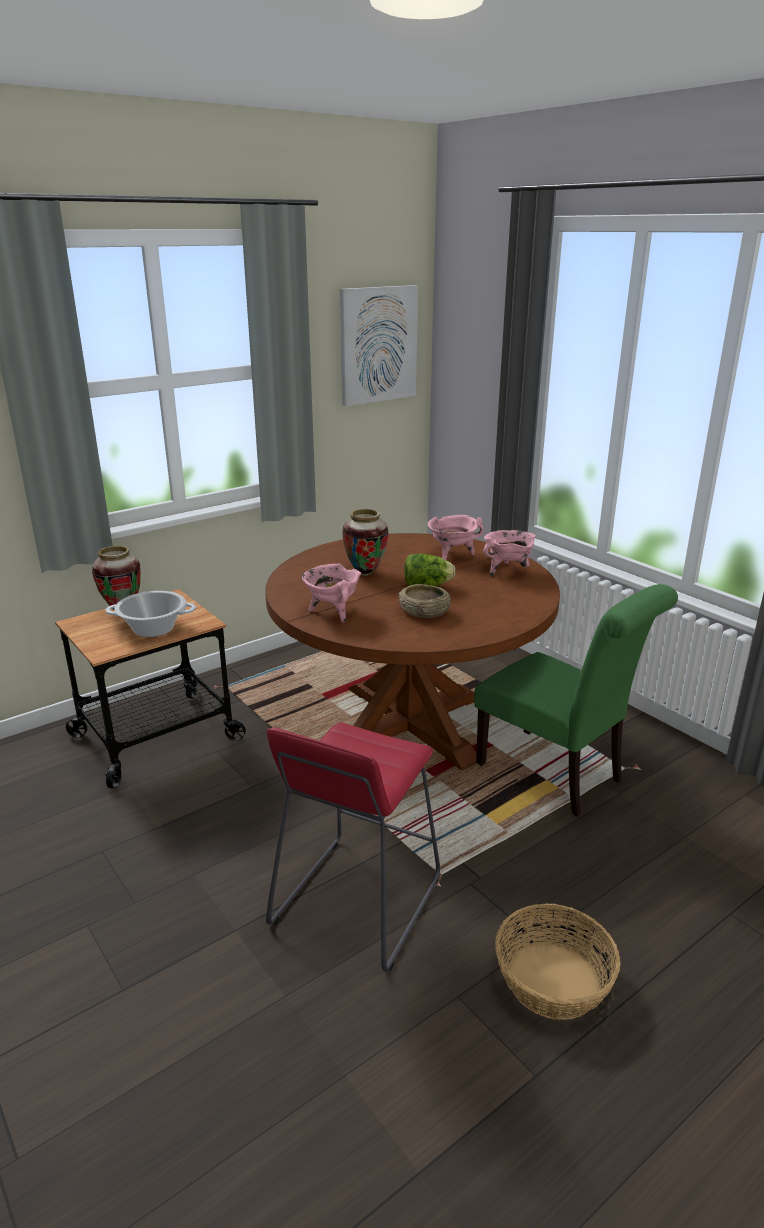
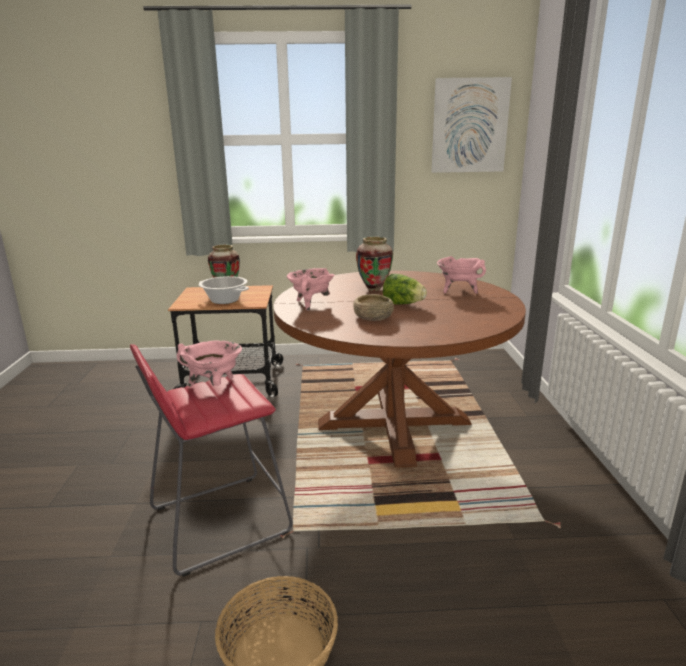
camera: 35 degrees right, 5 degrees down
green chair [474,584,678,817] -> none
pink cooking pot [483,530,536,576] -> pink cooking pot moved to [177,341,242,387]

